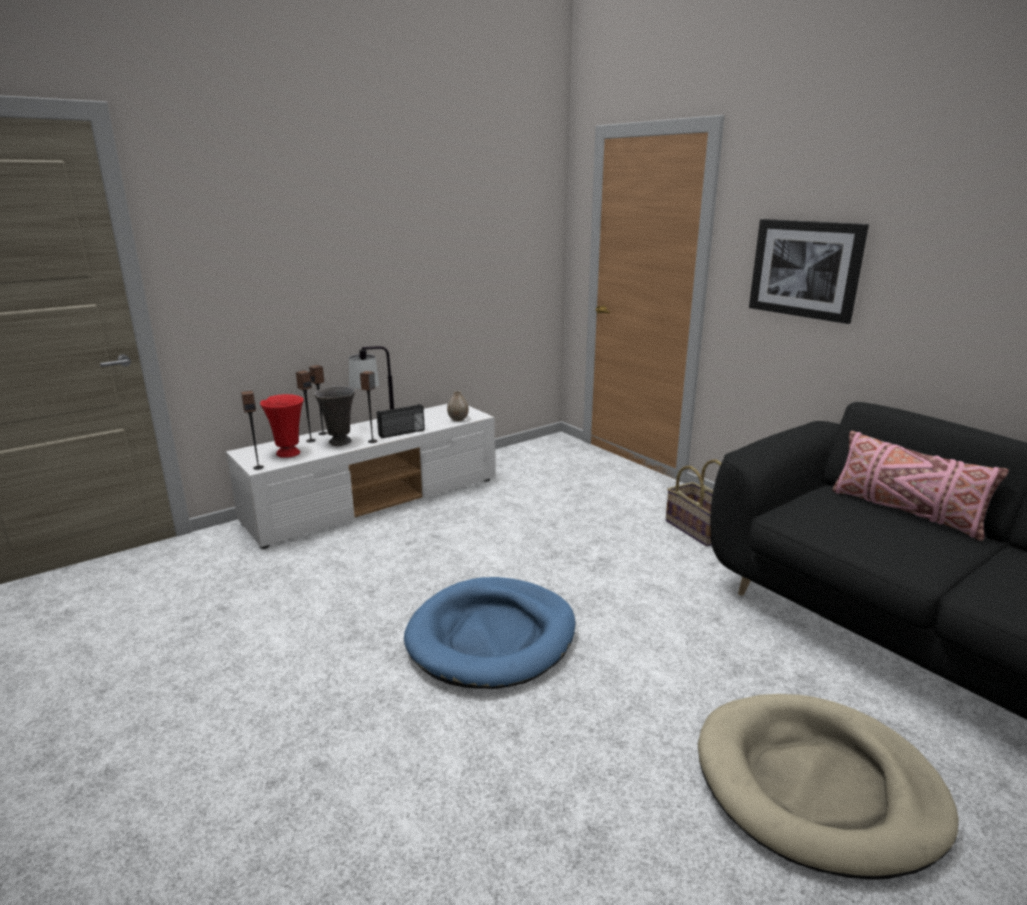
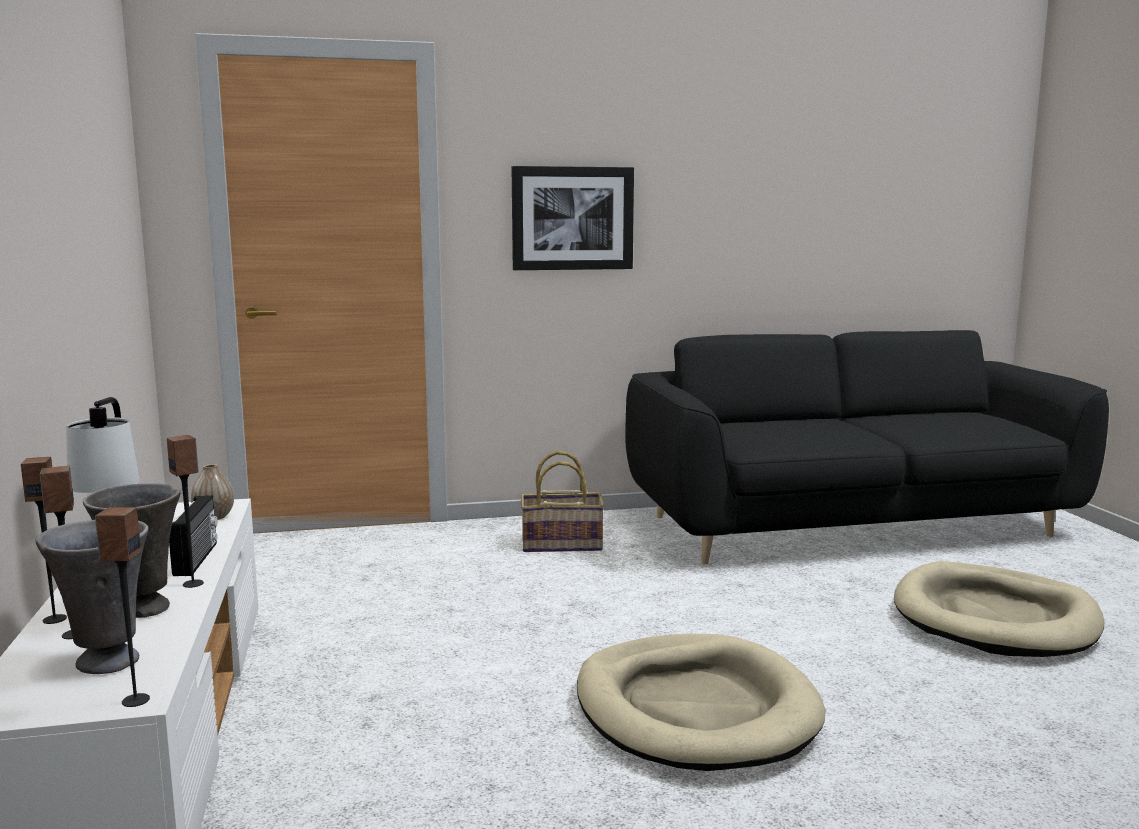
camera: 65 degrees left, 10 degrees down
red vase [260,394,304,458] -> grey vase [35,520,149,674]
blue dog bed [404,577,576,689] -> beige dog bed [577,634,826,771]
pink pillow [833,431,1009,541] -> none

